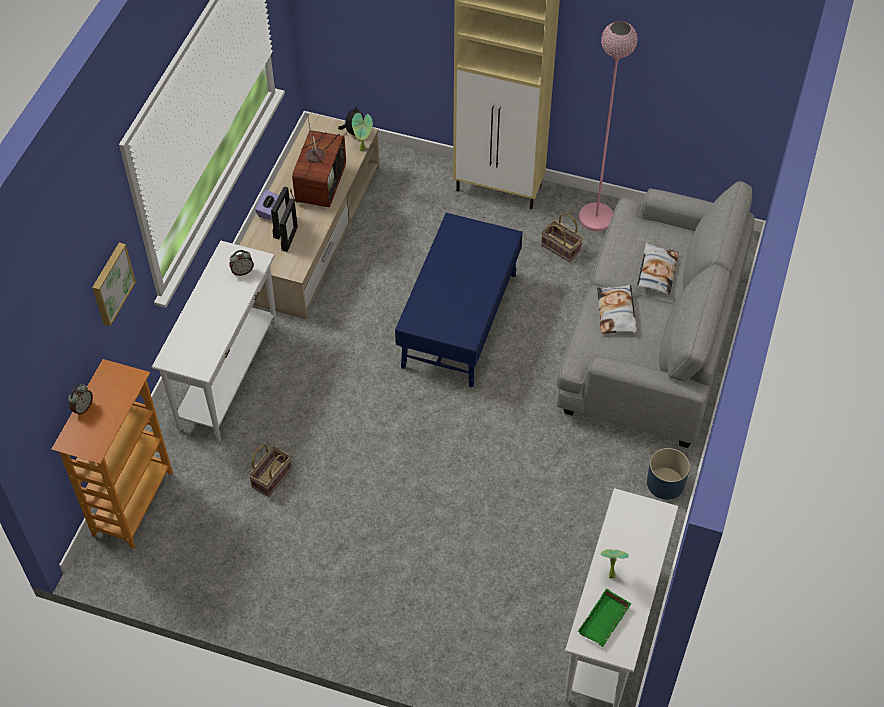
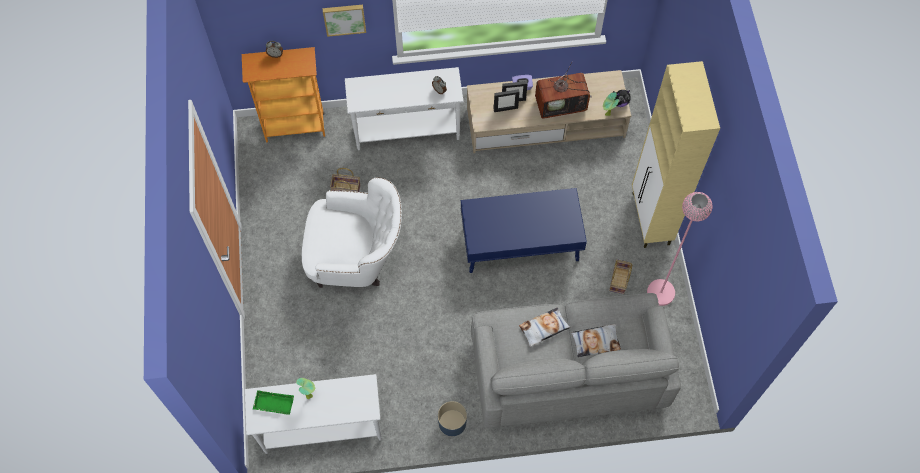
camera: 65 degrees right, 10 degrees up
none -> white armchair [302,177,402,288]

